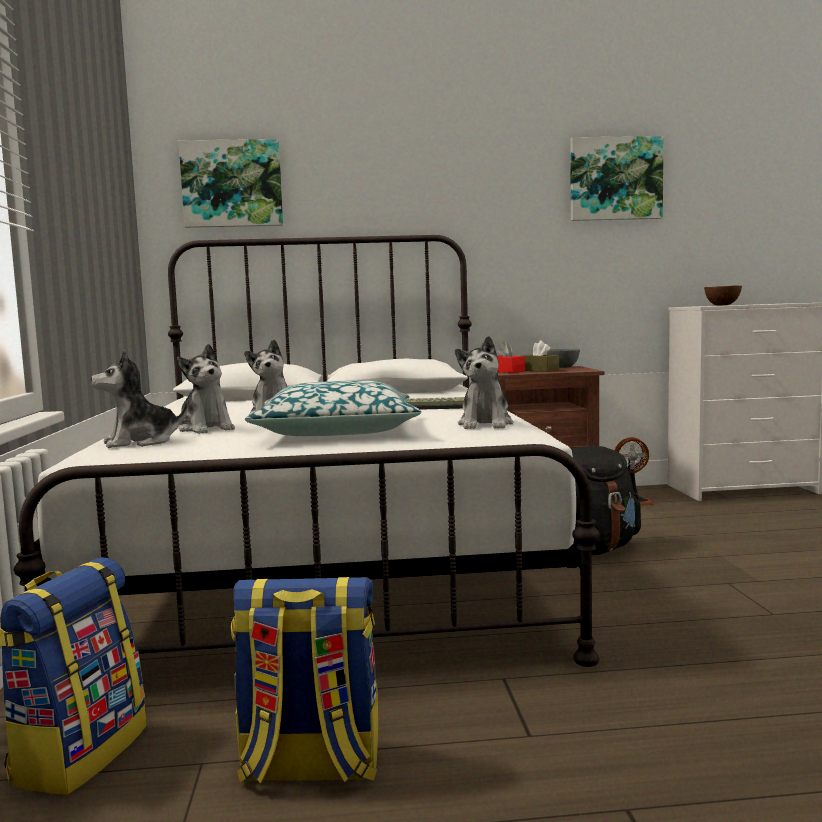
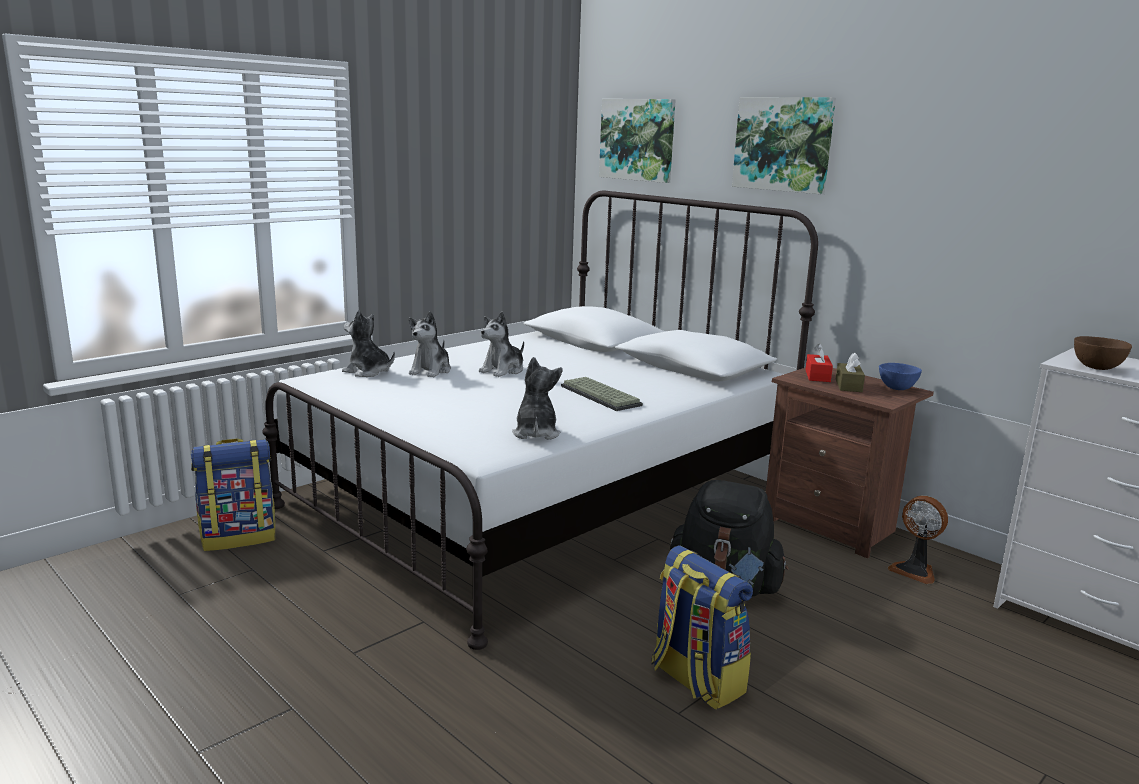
camera: 50 degrees right, 10 degrees up
backpack [231,577,378,783] -> backpack moved to [652,545,753,710]
pillow [245,380,422,436] -> none
plush toy [455,336,513,429] -> plush toy turned 120 degrees clockwise [512,357,563,440]
grey bowl [547,349,580,368] -> blue bowl [879,363,922,390]
picture [570,136,664,221] -> picture moved to [732,97,836,194]

